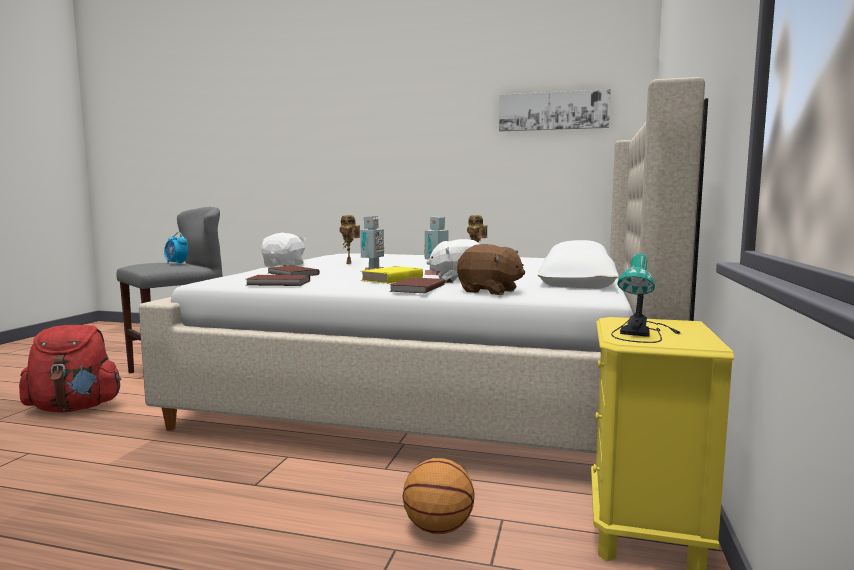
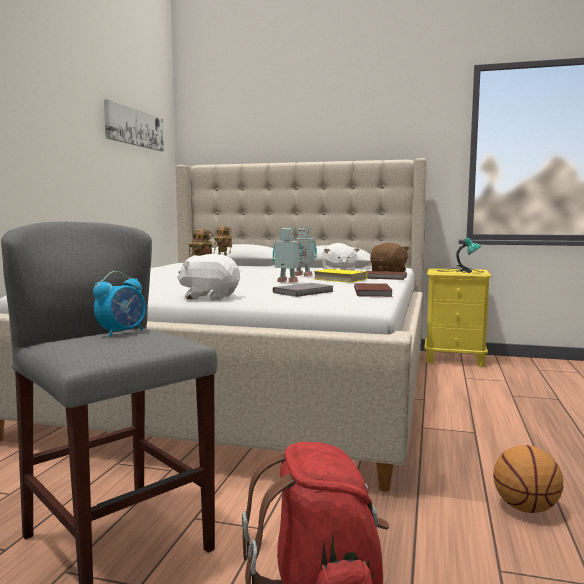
camera: 90 degrees left, 0 degrees up
brown book [268,266,320,276] -> grey book [273,283,334,297]
basketball [403,458,475,534] -> basketball moved to [493,445,563,513]

